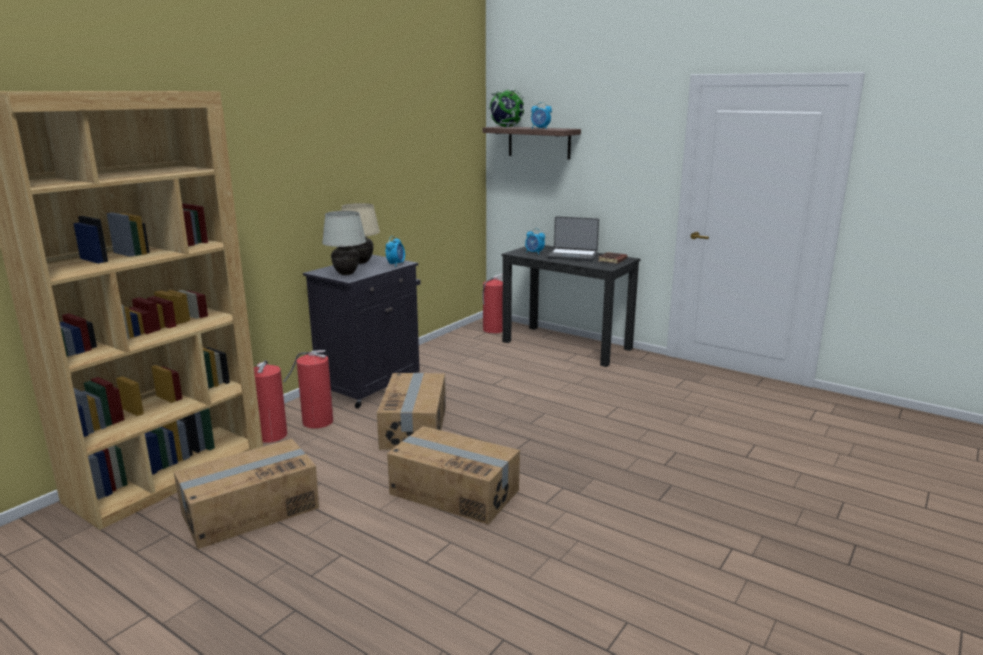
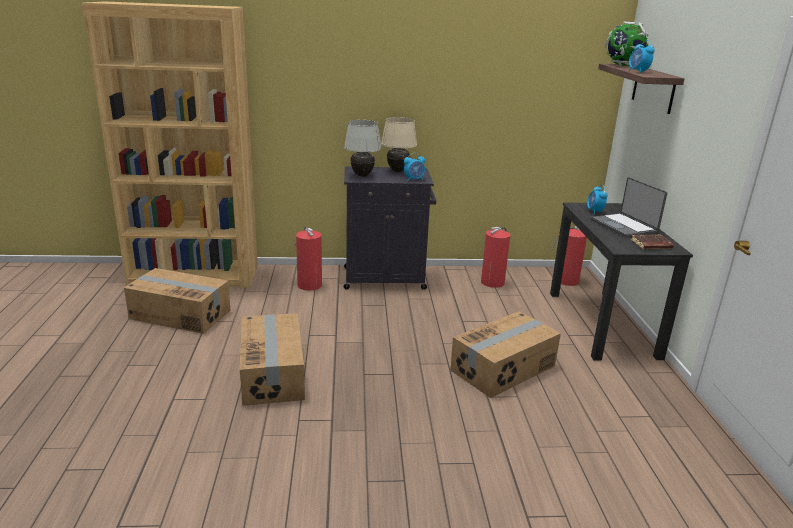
camera: 50 degrees right, 5 degrees up
fire extinguisher [254,360,287,443] -> fire extinguisher moved to [481,227,510,288]
cardboard box [377,373,446,450] -> cardboard box moved to [450,311,561,398]

